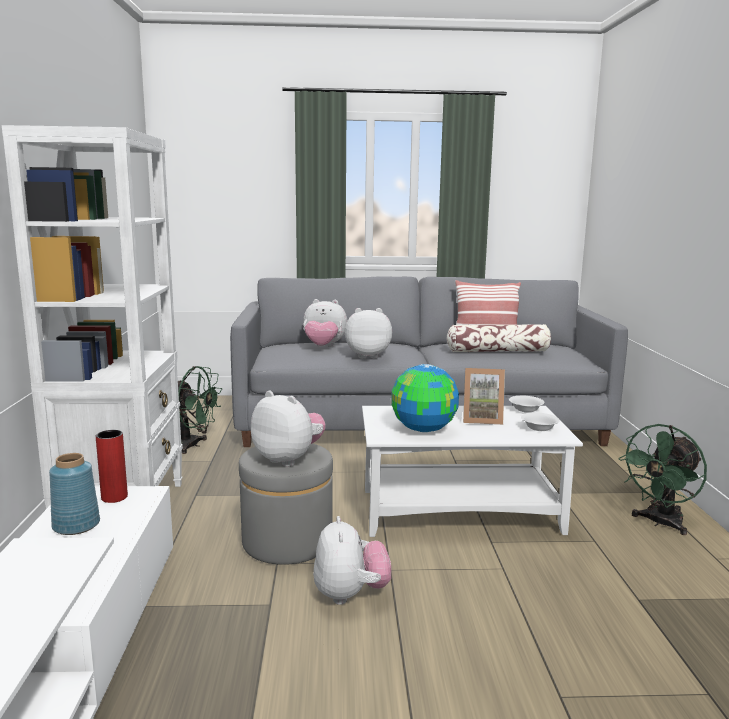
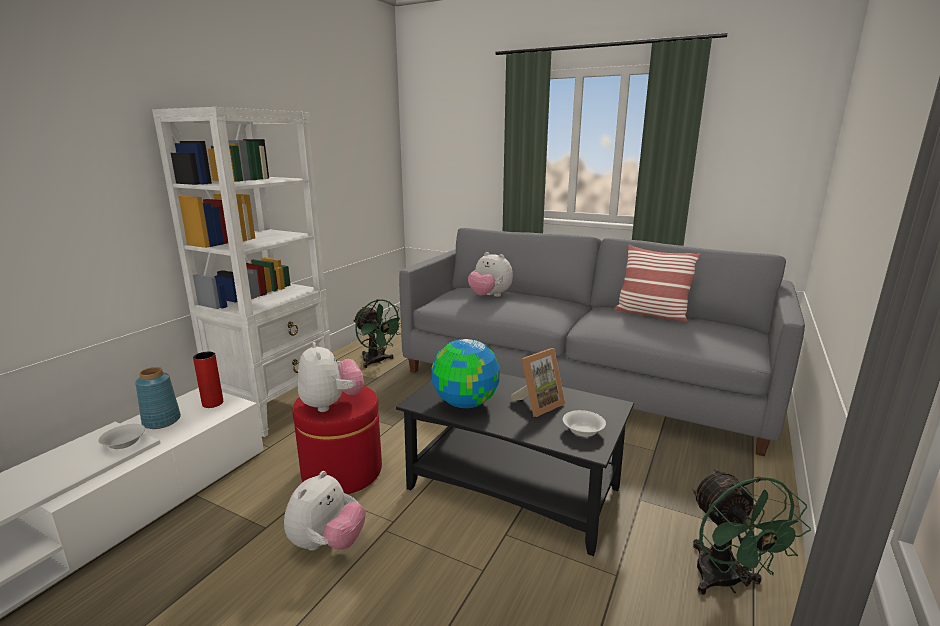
camera: 30 degrees right, 5 degrees up
grey ottoman [239,443,333,565] -> red ottoman [292,386,382,494]
plush toy [345,308,392,358] -> none
white coffee table [362,406,583,537] -> black coffee table [396,373,634,556]
pillow [447,324,551,352] -> none
picture frame [463,368,505,425] -> picture frame turned 75 degrees counterclockwise [511,348,565,417]
white bowl [509,396,545,413] -> white bowl moved to [98,424,145,449]
green fan [618,424,707,535] -> green fan turned 90 degrees counterclockwise [692,469,811,595]

